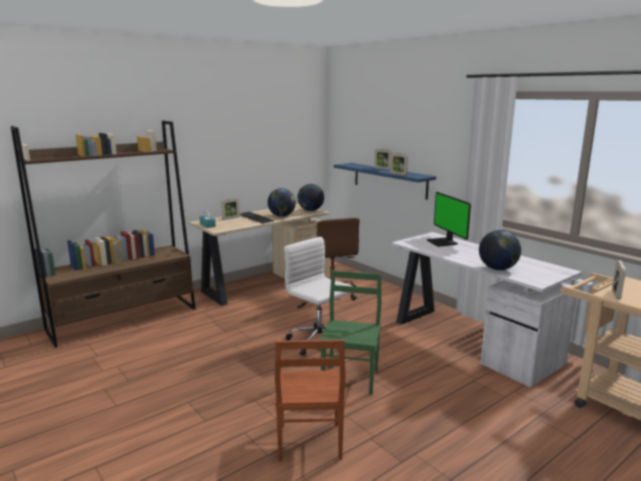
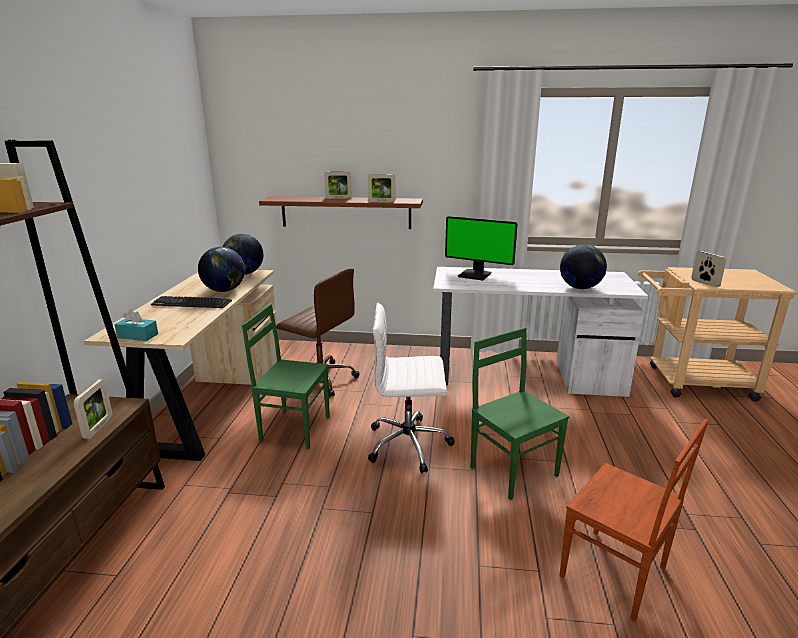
camera: 45 degrees left, 5 degrees up
picture frame [221,198,240,220] -> picture frame moved to [74,379,113,439]
blue shelf [334,163,436,200] -> brown shelf [259,196,423,229]
none -> green chair [242,304,330,449]

